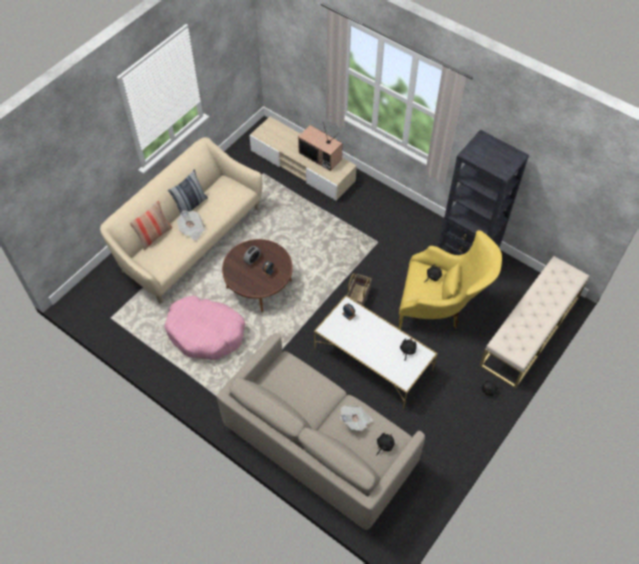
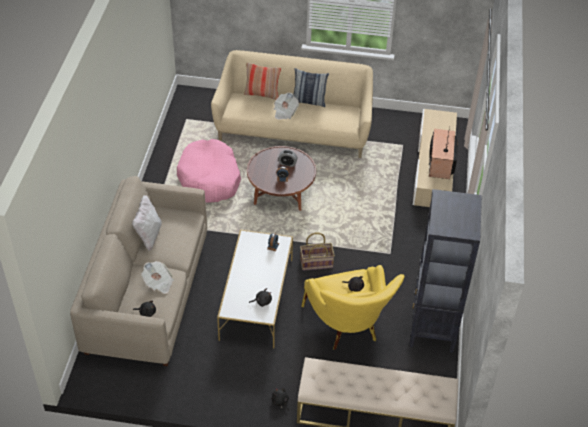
camera: 60 degrees right, 10 degrees down
none -> white pillow [132,195,162,250]

